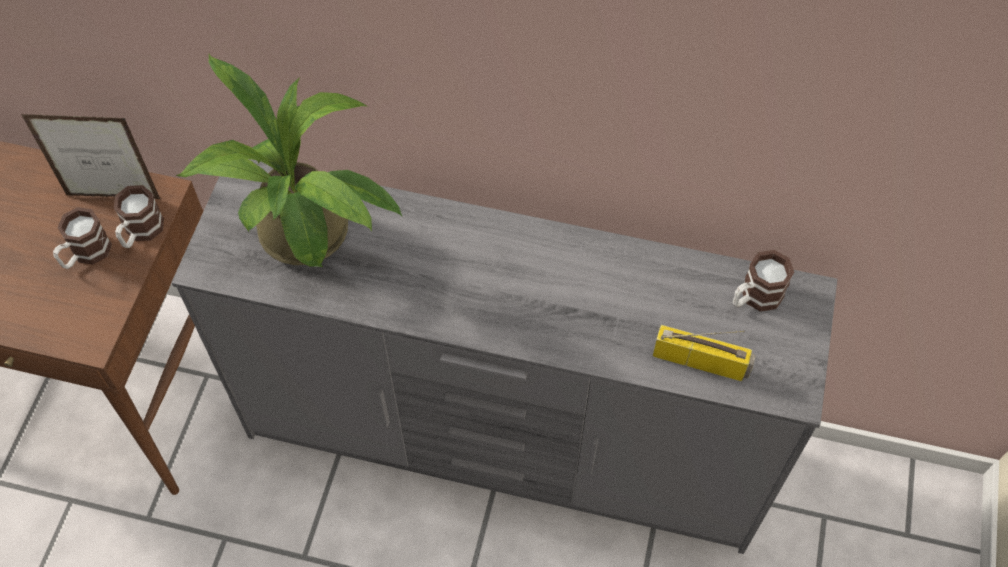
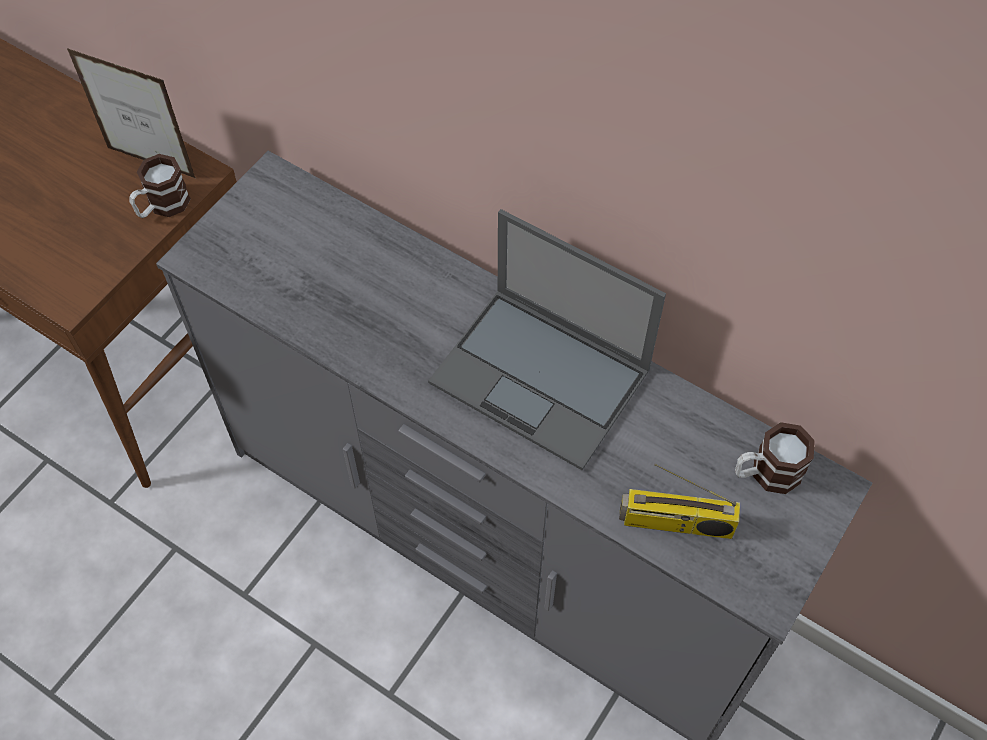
camera: 20 degrees right, 0 degrees up
mug [53,207,112,269] -> none
potted plant [176,54,402,267] -> none
radio [653,325,756,381] -> radio turned 150 degrees clockwise [619,464,740,539]
none -> laptop [428,209,666,470]

